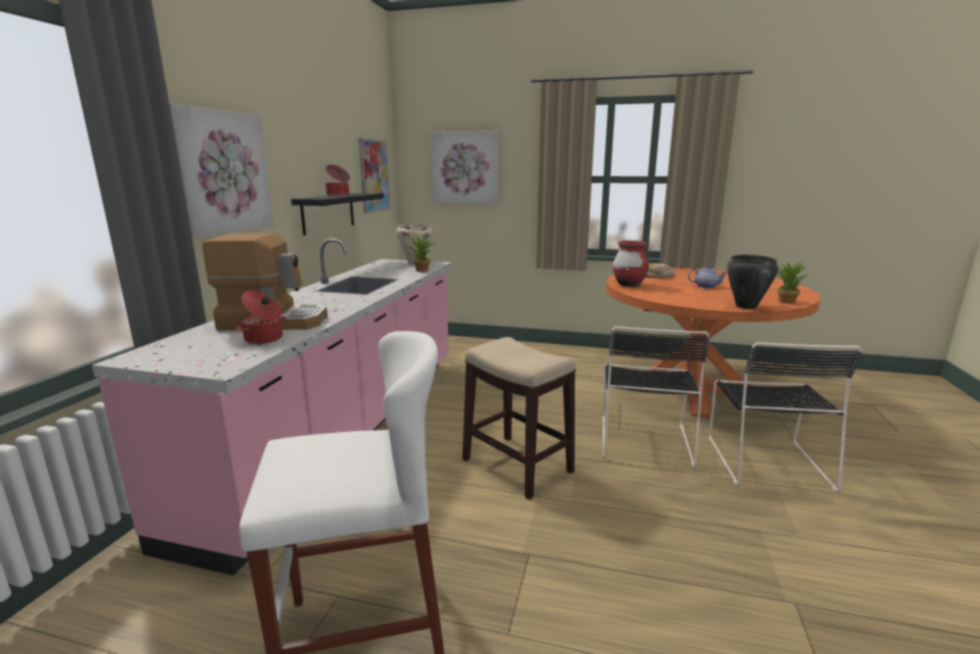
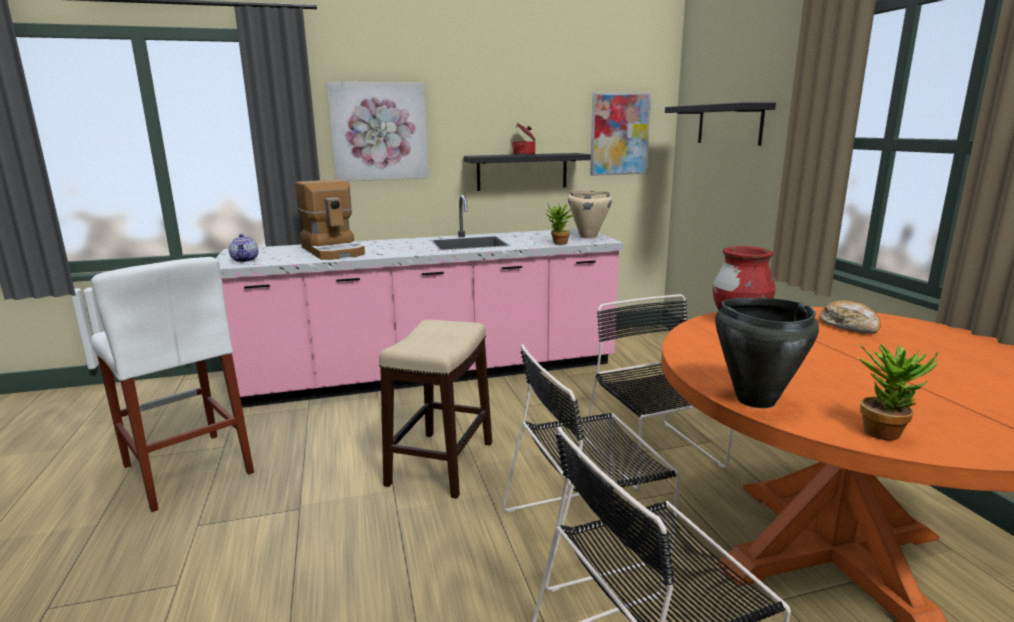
camera: 60 degrees right, 0 degrees up
cooking pot [236,291,287,344] -> none
picture [430,131,499,204] -> black shelf [665,103,776,146]
teapot [688,265,727,288] -> teapot moved to [229,234,259,262]
none -> black chair [585,294,733,490]

